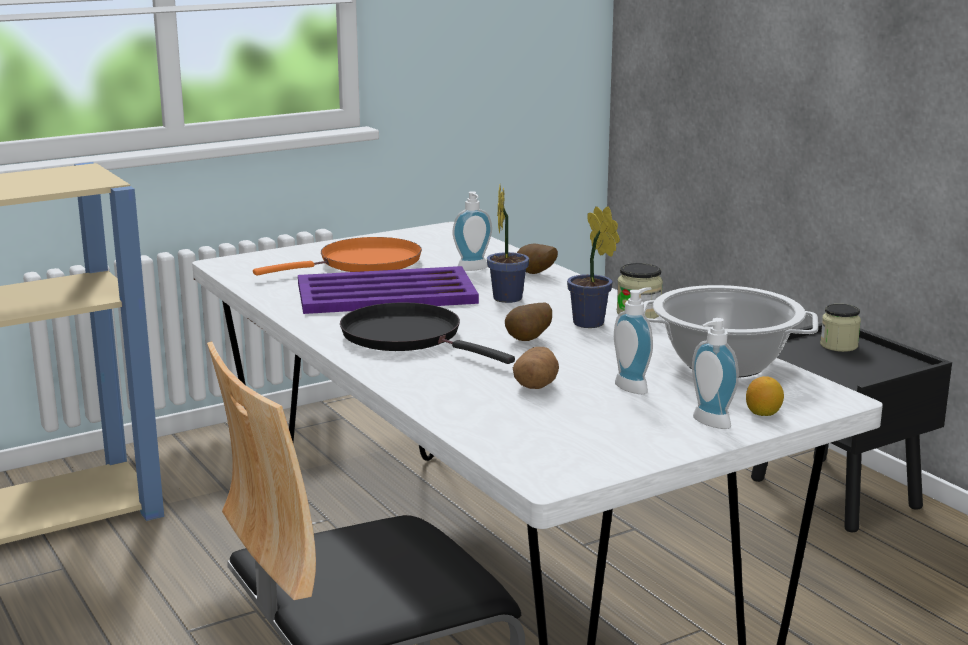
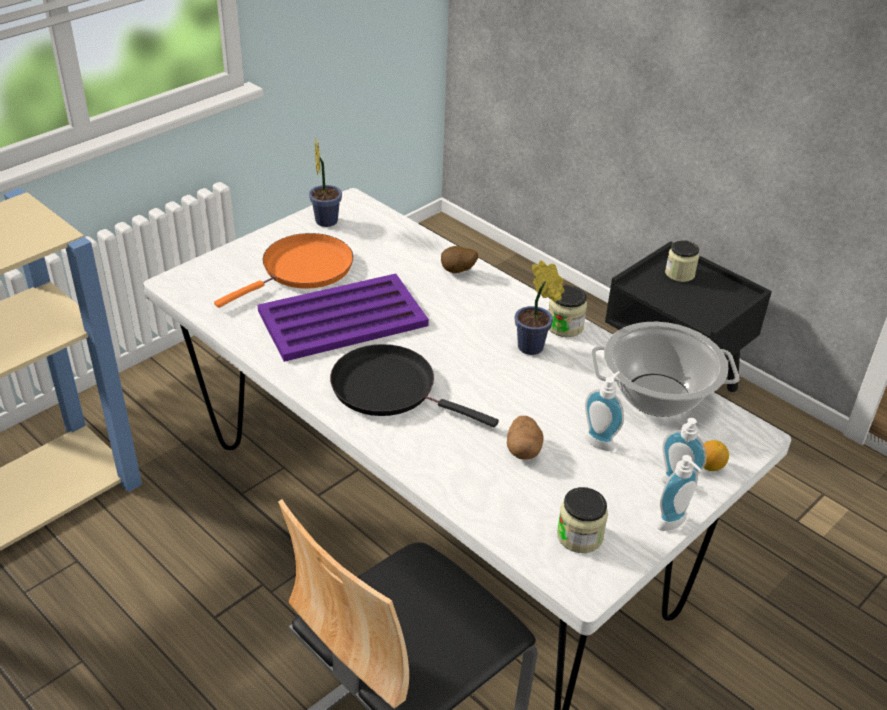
camera: 15 degrees left, 20 degrees up
soap dispenser [453,191,492,271] -> soap dispenser moved to [656,455,701,531]
potted plant [487,185,529,303] -> potted plant moved to [309,138,342,227]
potato [505,303,552,341] -> none
none -> jar [557,487,608,553]

